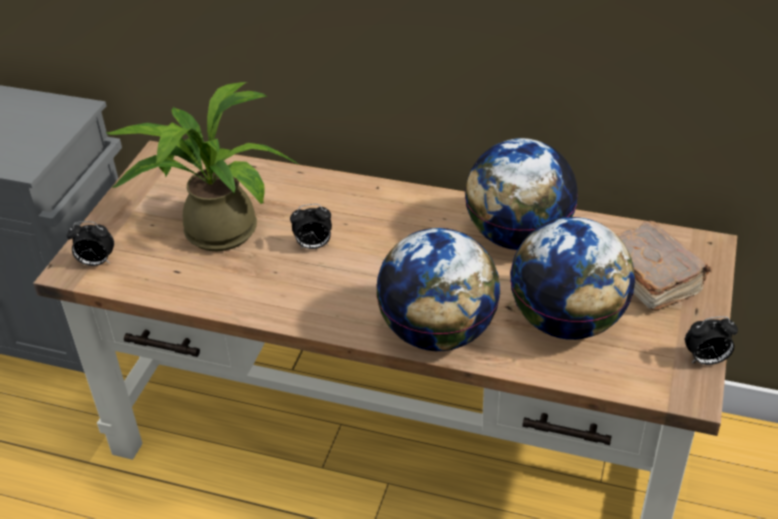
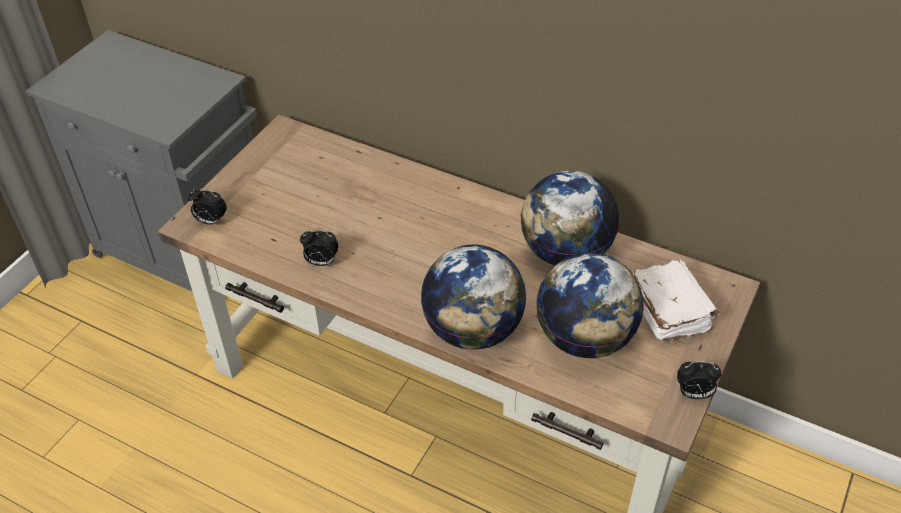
camera: 10 degrees right, 5 degrees up
potted plant [105,82,298,251] -> none
alarm clock [290,204,332,249] -> alarm clock moved to [300,229,338,266]
brown book [616,221,712,311] -> white book [633,260,720,342]

